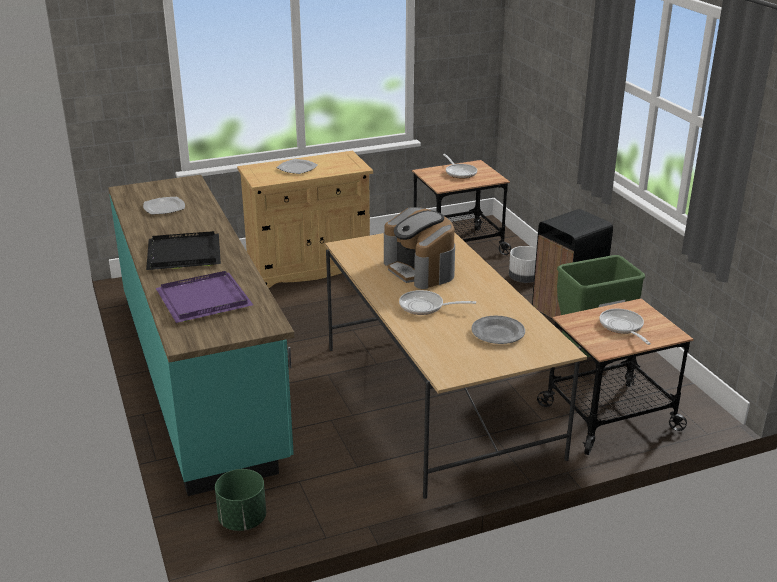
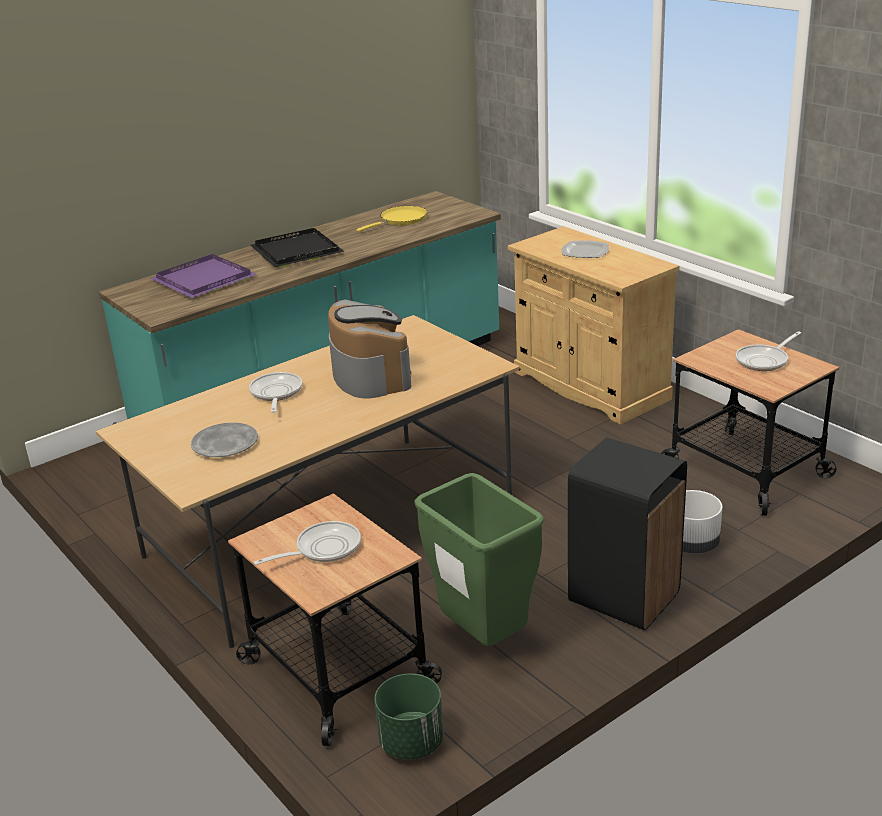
camera: 75 degrees right, 0 degrees up
plate [143,197,185,215] -> yellow frying pan [357,206,427,232]
green planter [215,469,266,531] -> green planter moved to [374,674,444,760]
coffee machine [384,207,455,289] -> coffee machine turned 120 degrees clockwise [328,299,412,399]

